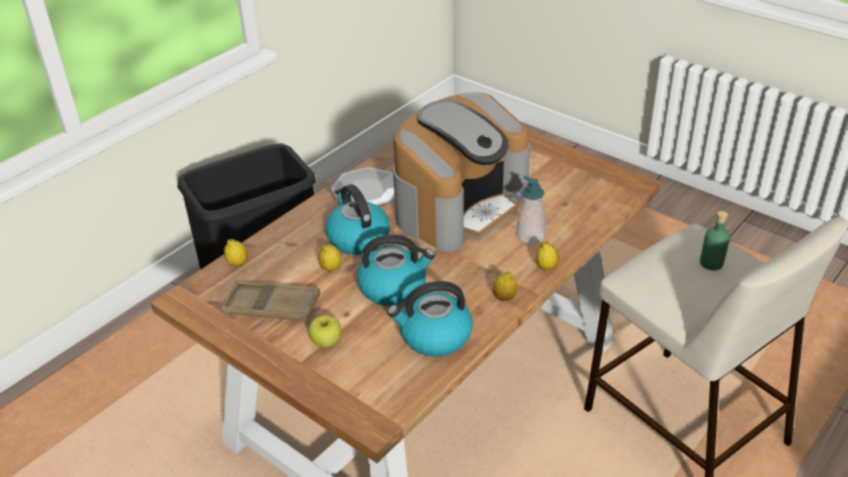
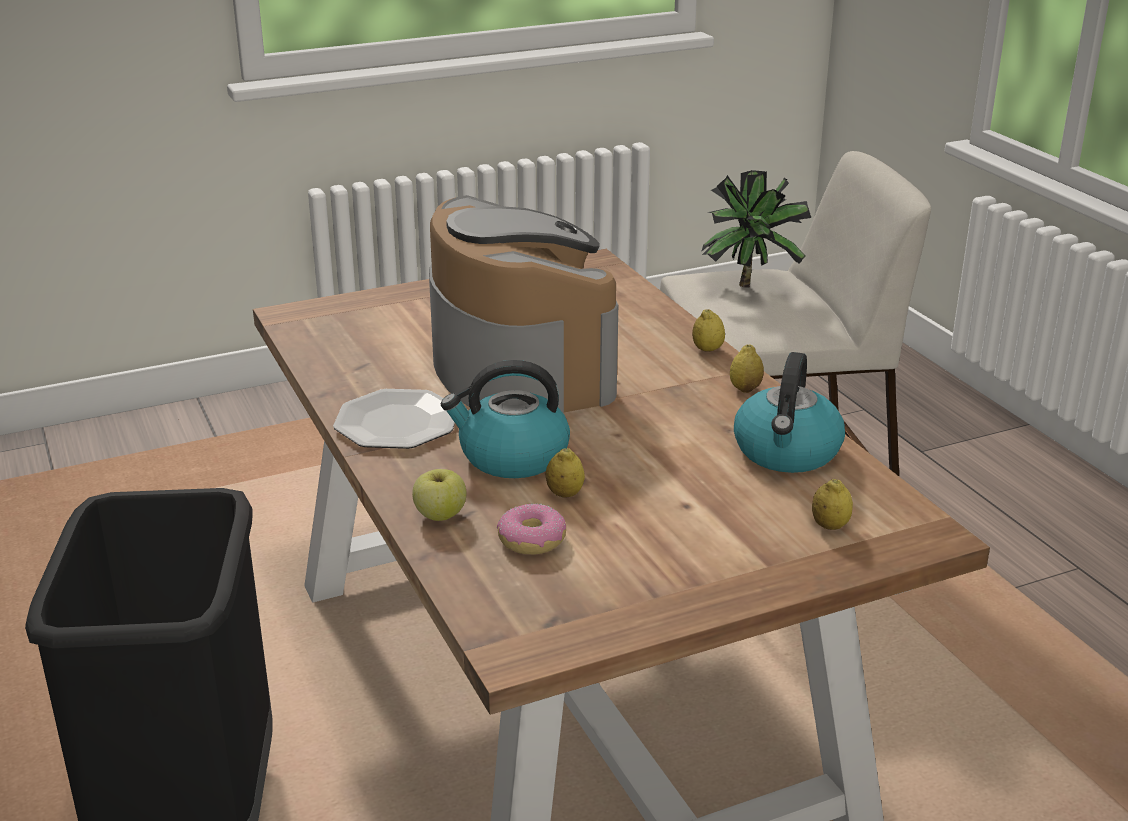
camera: 65 degrees left, 10 degrees down
brown tray [221,282,320,320] -> none
lemon [224,239,248,266] -> lemon moved to [812,479,853,530]
apple [308,315,341,348] -> apple moved to [412,469,466,521]
kettle [357,234,435,306] -> none
soap dispenser [516,176,546,244] -> none
green bottle [700,211,730,270] -> potted plant [701,170,811,288]
none -> donut [497,503,566,555]

